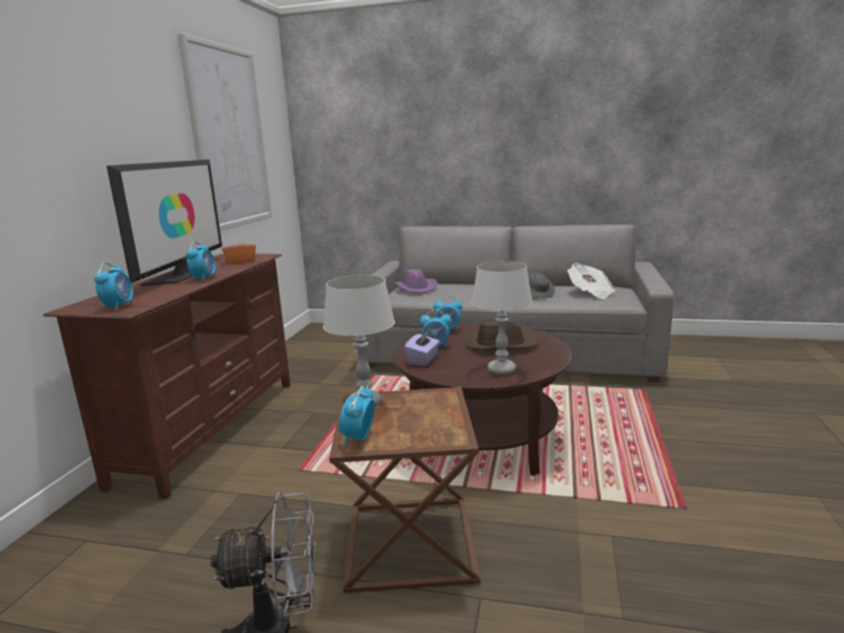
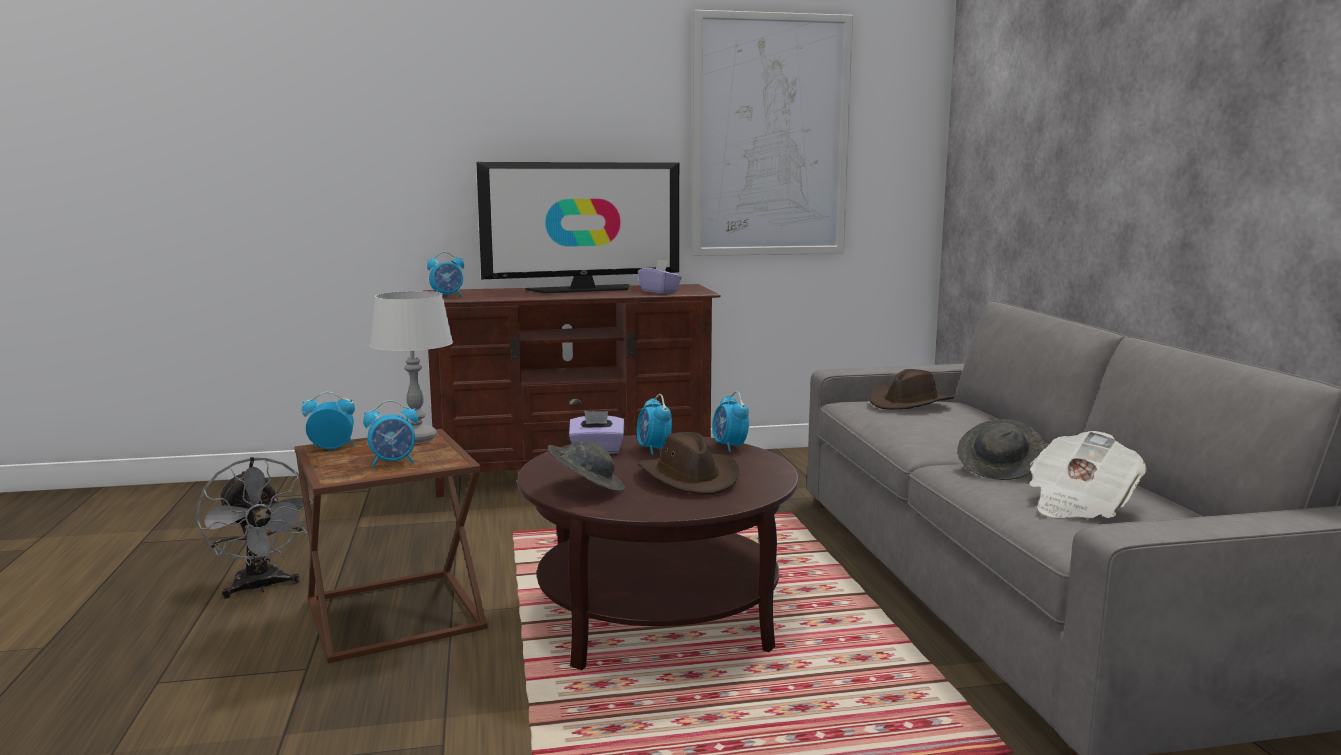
camera: 65 degrees right, 5 degrees down
alarm clock [186,241,216,281] -> alarm clock moved to [363,400,418,467]
orange tissue box [222,236,256,264] -> purple tissue box [638,260,682,294]
purple hat [394,269,437,293] -> brown hat [869,369,954,410]
grey table lamp [472,261,533,375] -> grey hat [548,441,625,491]

